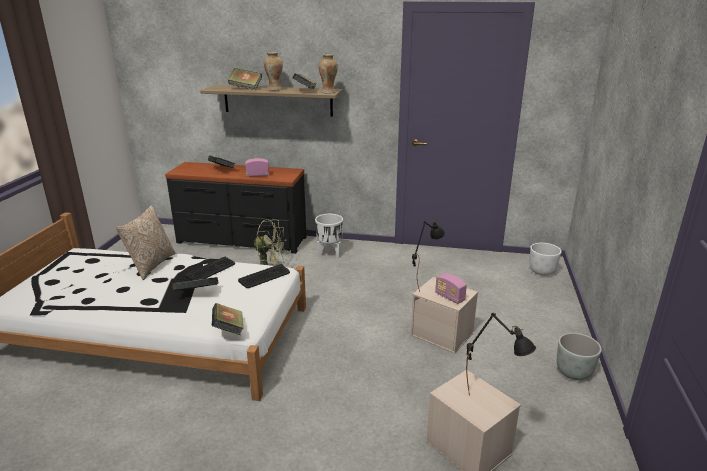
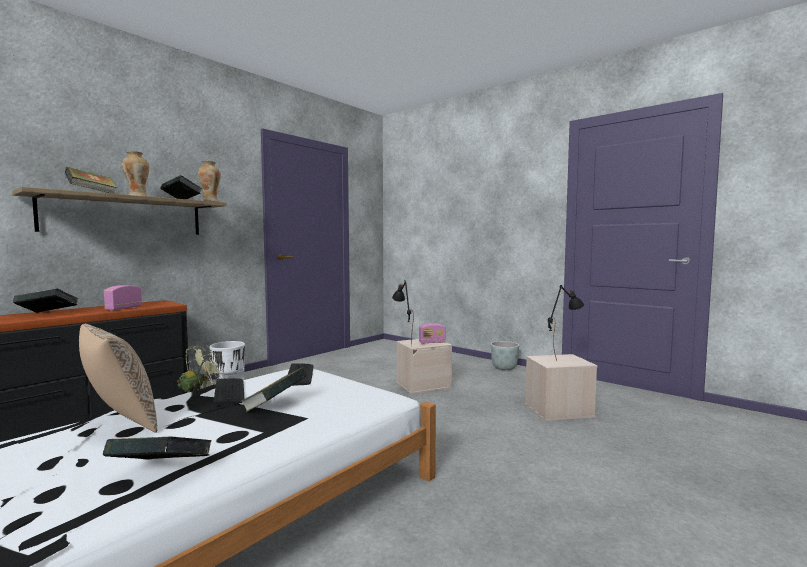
camera: 60 degrees left, 20 degrees down
book [212,303,244,335] -> book moved to [103,436,212,459]
white planter [529,243,562,276] -> none

